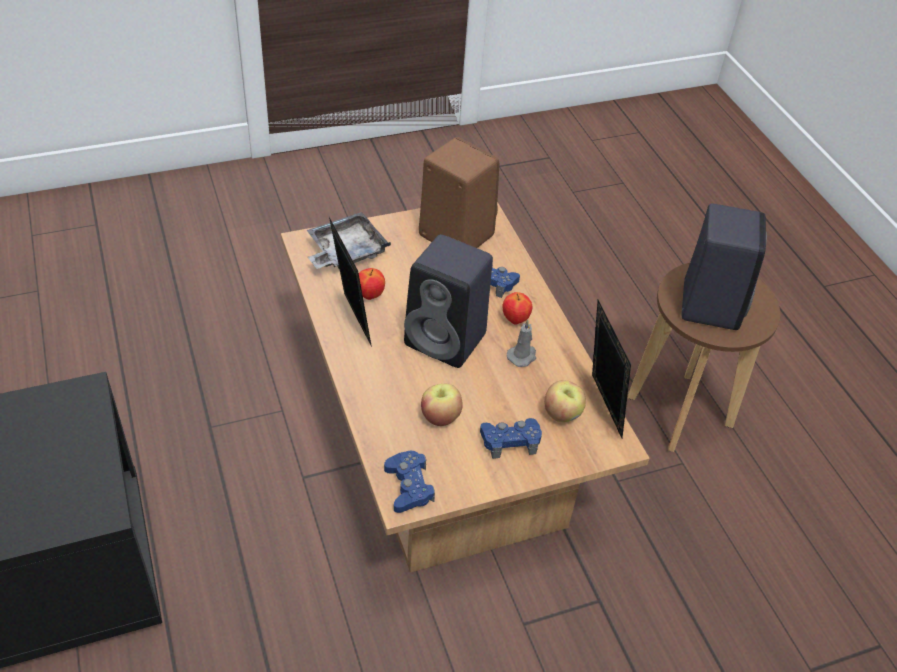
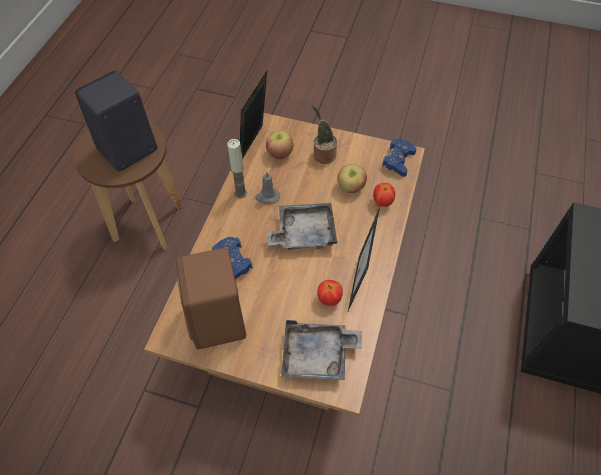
camera: 140 degrees left, 10 degrees up
black speaker [404,234,493,368] -> grey tray [267,203,337,250]
blue game controller [480,418,542,459] -> potted plant [312,105,337,164]
apple [503,292,532,324] -> apple moved to [373,183,395,207]
none -> candle [227,139,247,198]

